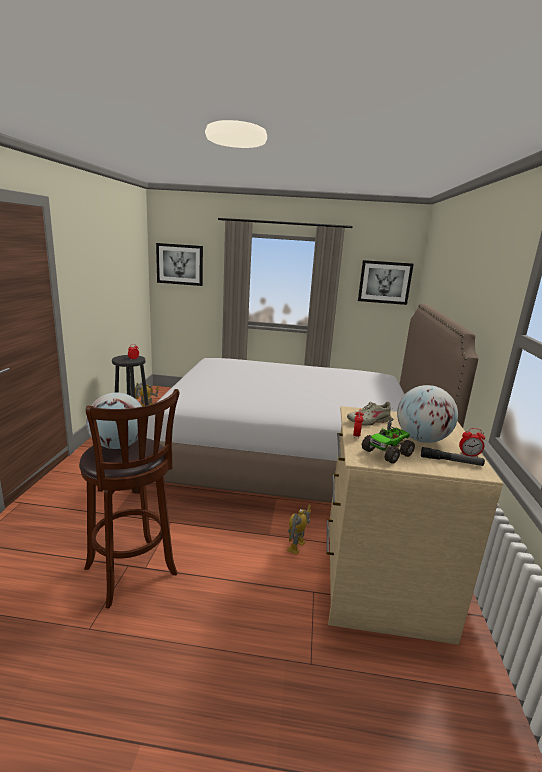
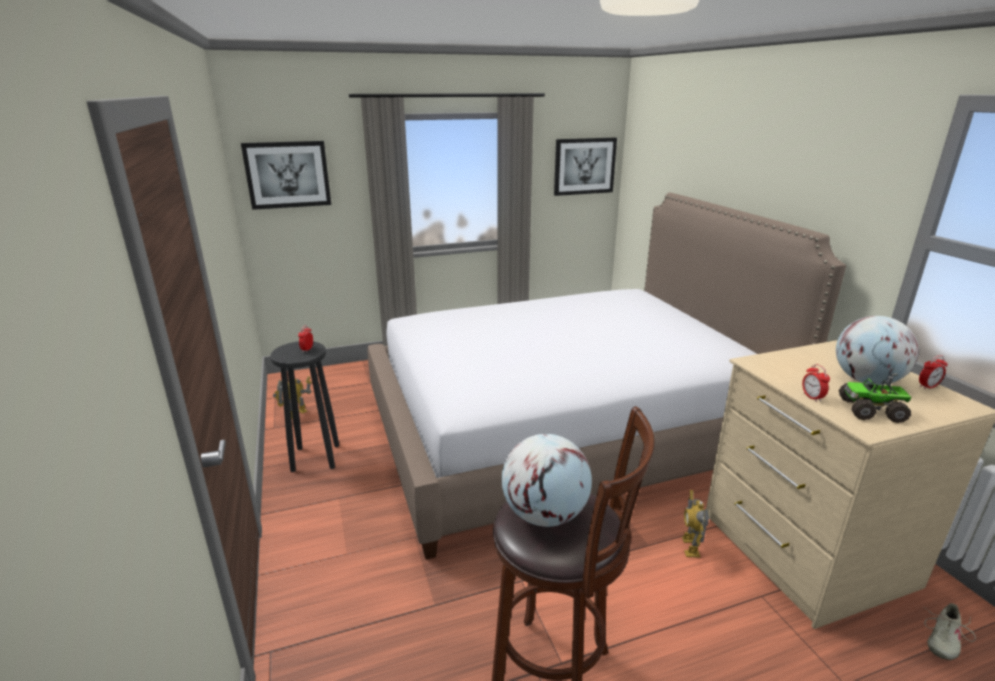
camera: 25 degrees left, 5 degrees up
beige shoe [347,402,393,426] -> beige shoe moved to [924,603,976,660]
toy truck [362,418,415,464] -> toy truck turned 75 degrees clockwise [839,373,911,423]
flashlight [421,447,485,466] -> none

